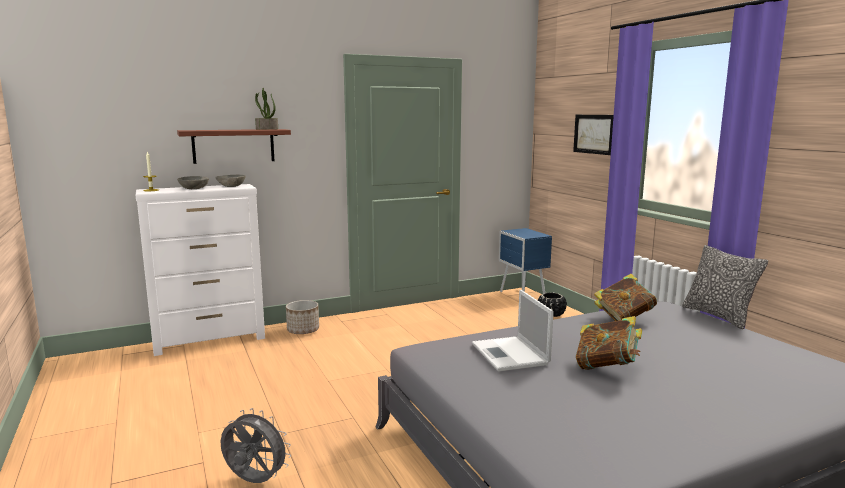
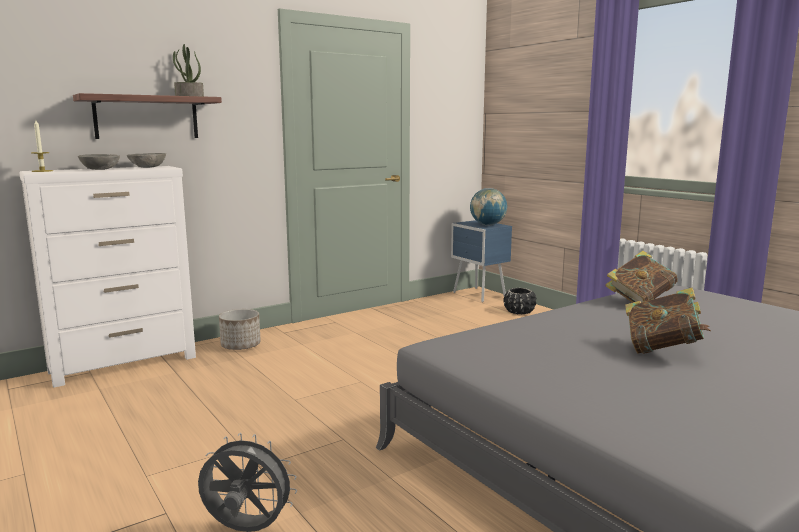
camera: 10 degrees left, 0 degrees up
laptop [472,290,554,371] -> none
picture [573,115,614,155] -> none
pillow [682,245,768,329] -> none
none -> globe [470,188,507,226]

